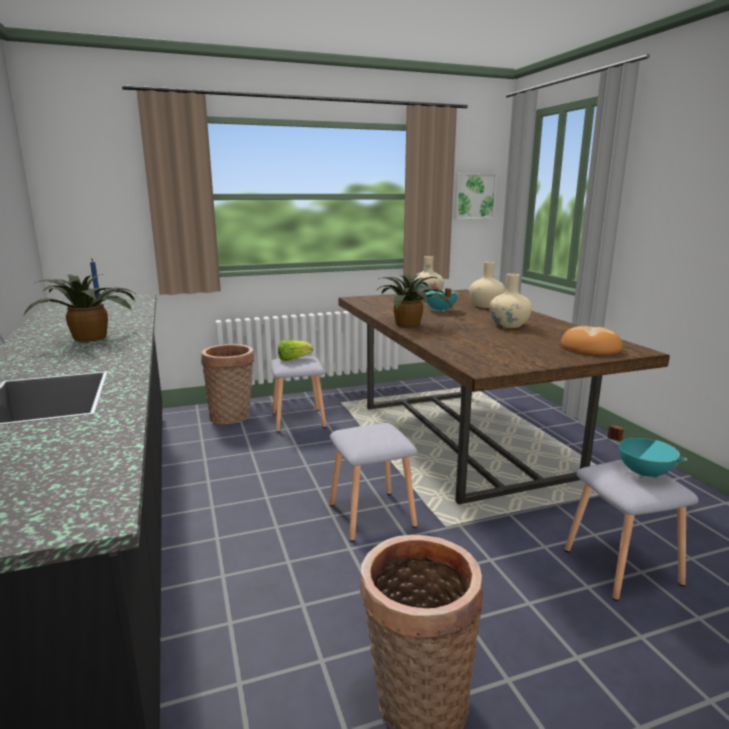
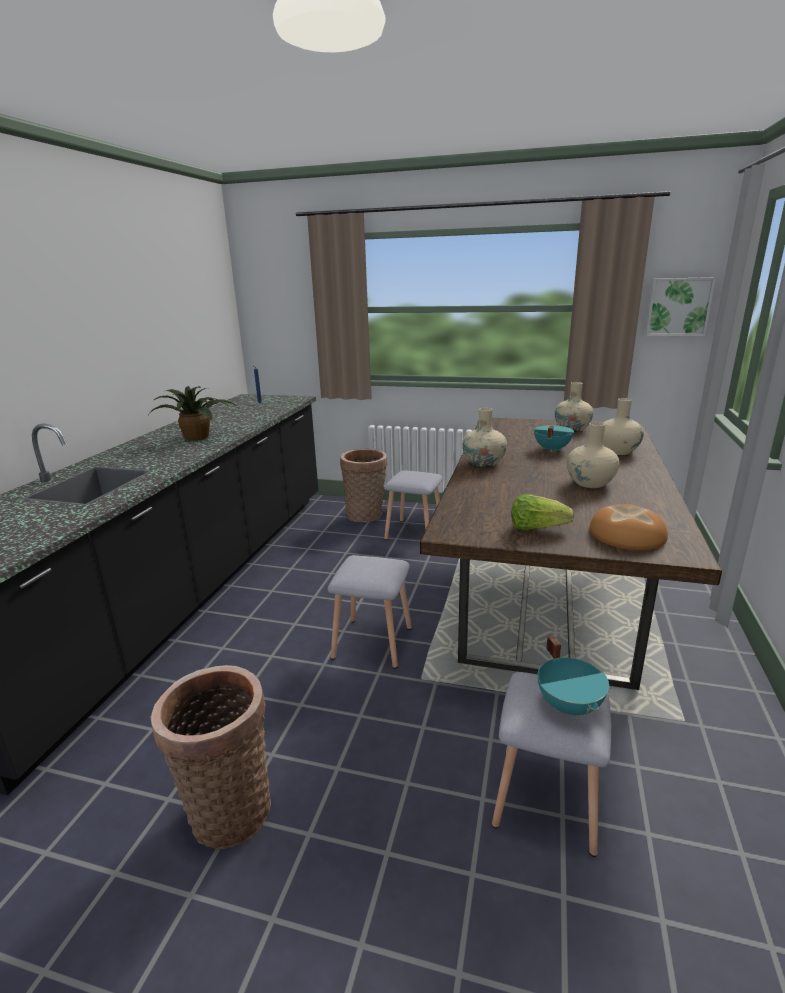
camera: 35 degrees right, 5 degrees up
lettuce [278,340,313,361] -> lettuce moved to [511,494,574,530]
potted plant [376,274,453,327] -> beige vase [462,408,507,467]

